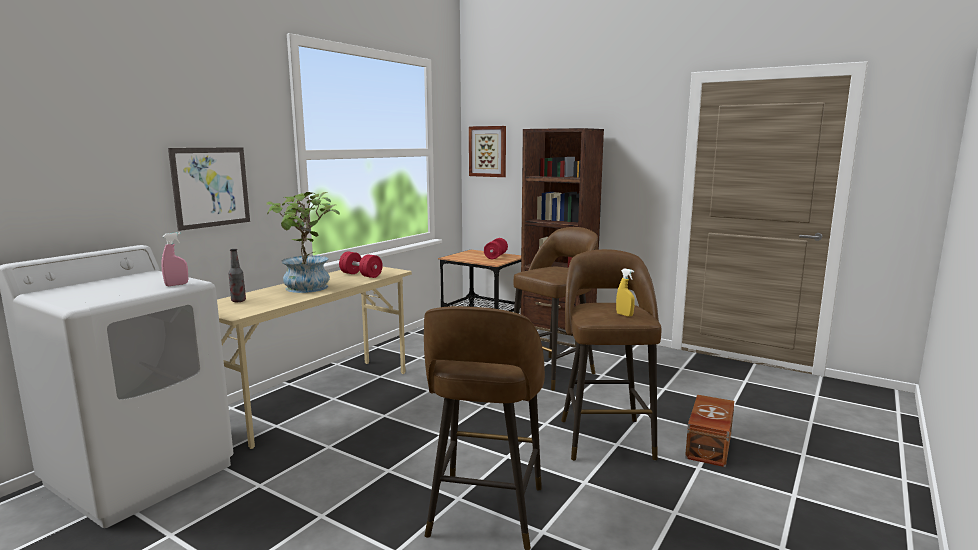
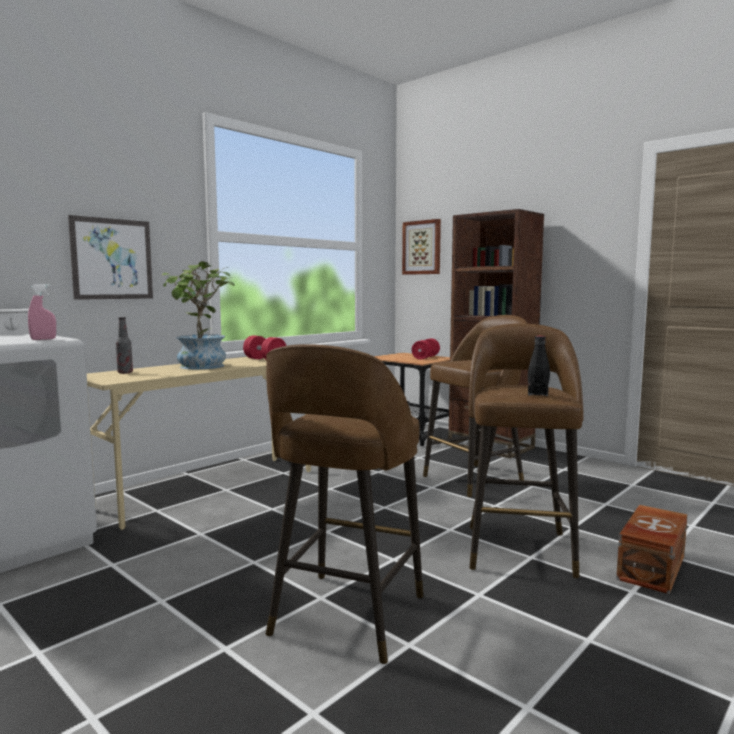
camera: 10 degrees right, 5 degrees down
yellow spray bottle [616,269,635,317] -> black bottle [528,336,550,396]

